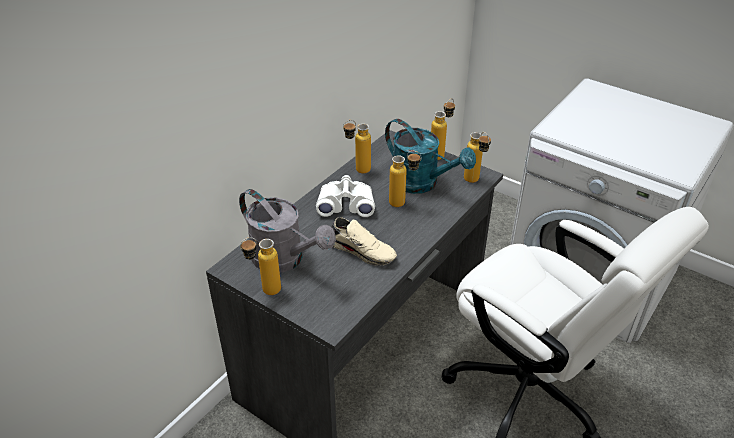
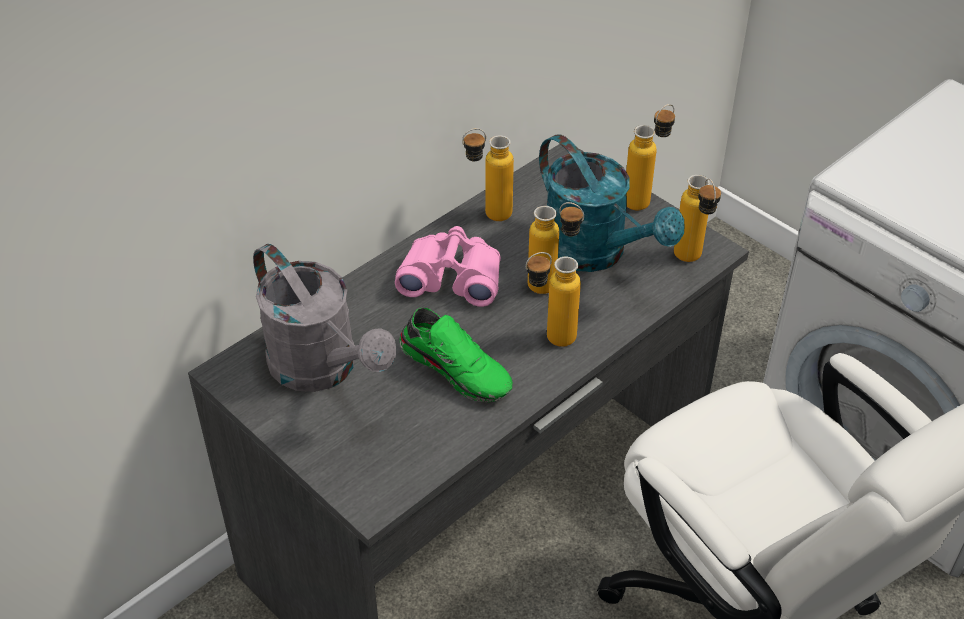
camera: 10 degrees right, 5 degrees up
bottle [240,237,281,295] -> bottle moved to [526,252,581,347]
white binoculars [316,175,375,217] -> pink binoculars [395,226,501,307]
beige shoe [331,217,397,266] -> green shoe [400,308,513,402]

